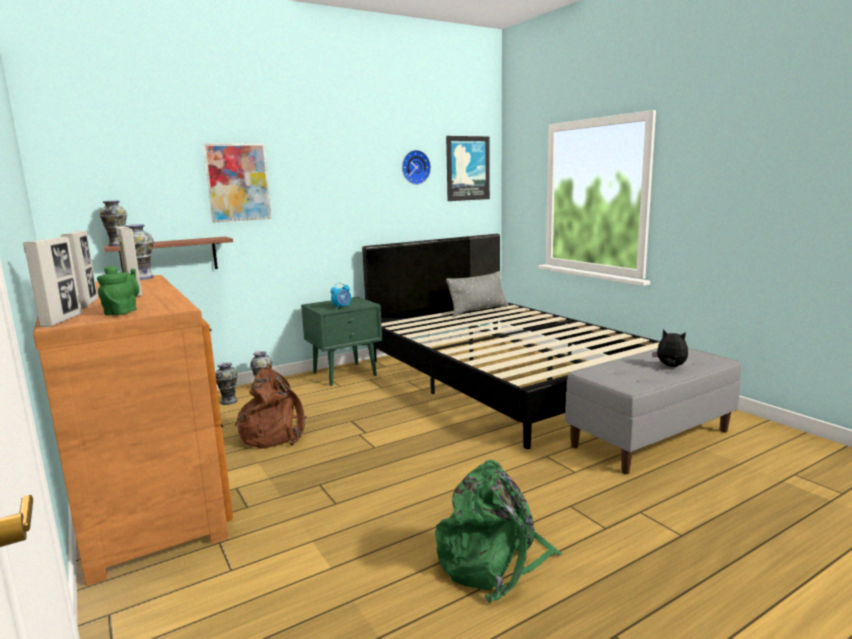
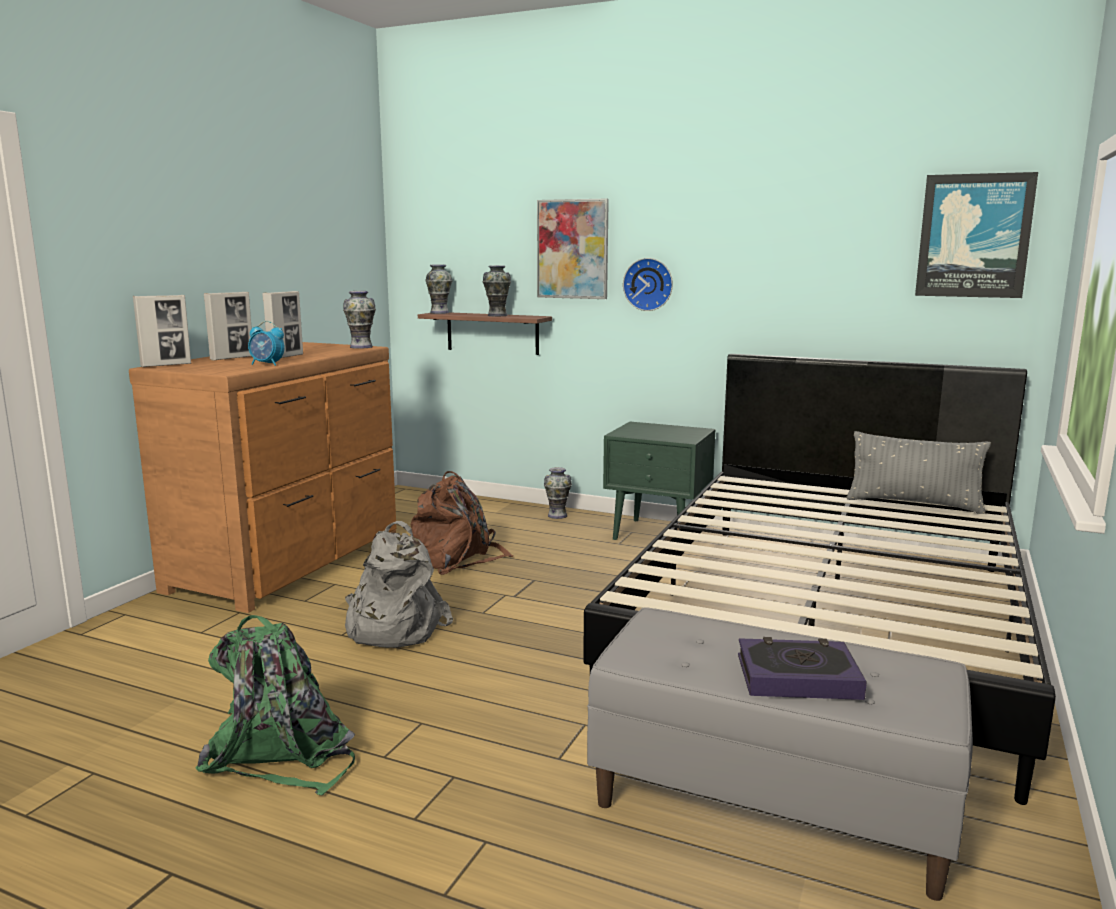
camera: 55 degrees right, 0 degrees up
green teapot [97,265,139,315] -> none
vase [215,362,238,405] -> vase moved to [483,265,511,316]
alarm clock [331,283,351,309] -> alarm clock moved to [248,321,285,366]
wall clock [402,150,431,185] -> wall clock moved to [623,258,673,311]
plush toy [652,329,688,367] -> book [738,637,867,700]
none -> grey backpack [345,521,453,648]

